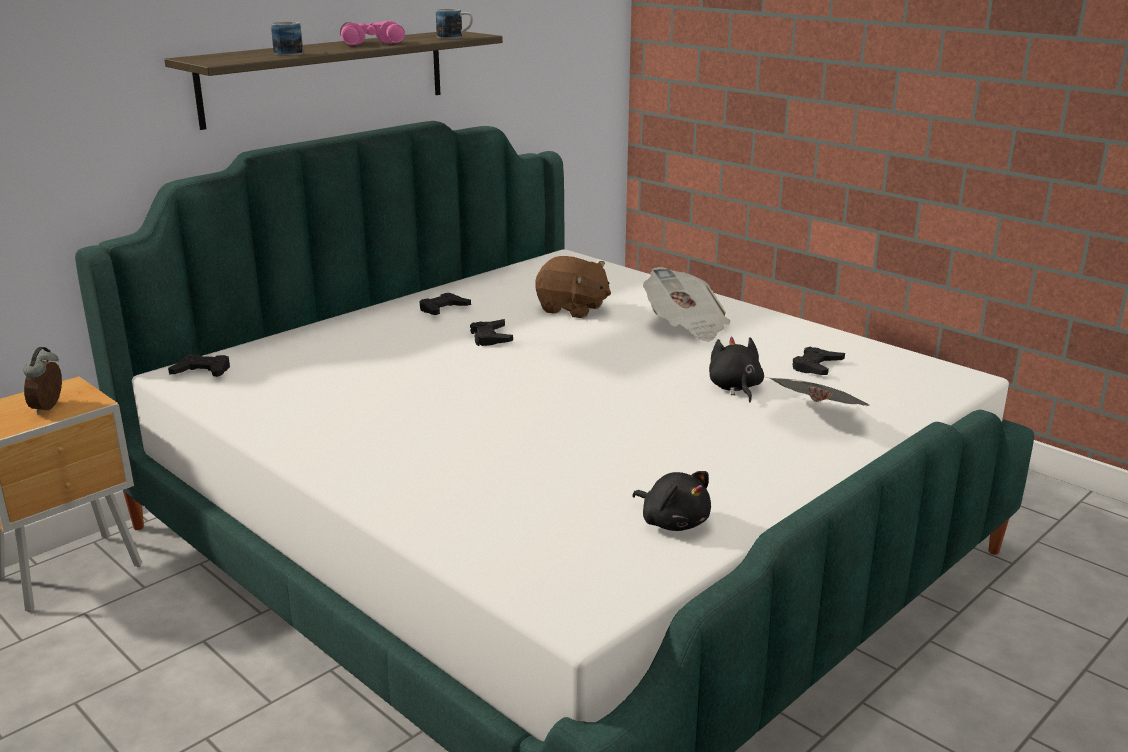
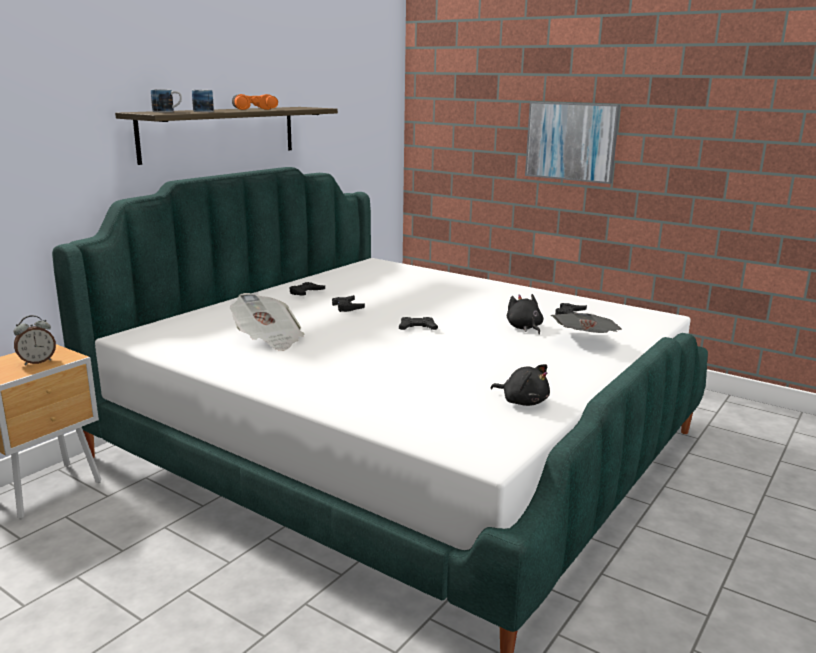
camera: 10 degrees left, 5 degrees down
alarm clock [23,347,62,414] -> alarm clock turned 120 degrees counterclockwise [14,315,56,365]
black game controller [168,354,230,377] -> black game controller moved to [399,317,438,330]
pink binoculars [340,21,405,45] -> orange binoculars [232,94,278,110]
mug [436,9,473,39] -> mug moved to [151,89,182,112]
brown plush toy [535,256,611,318] -> none
newspaper [643,267,731,342] -> newspaper moved to [230,293,305,351]
none -> picture [525,102,620,184]

